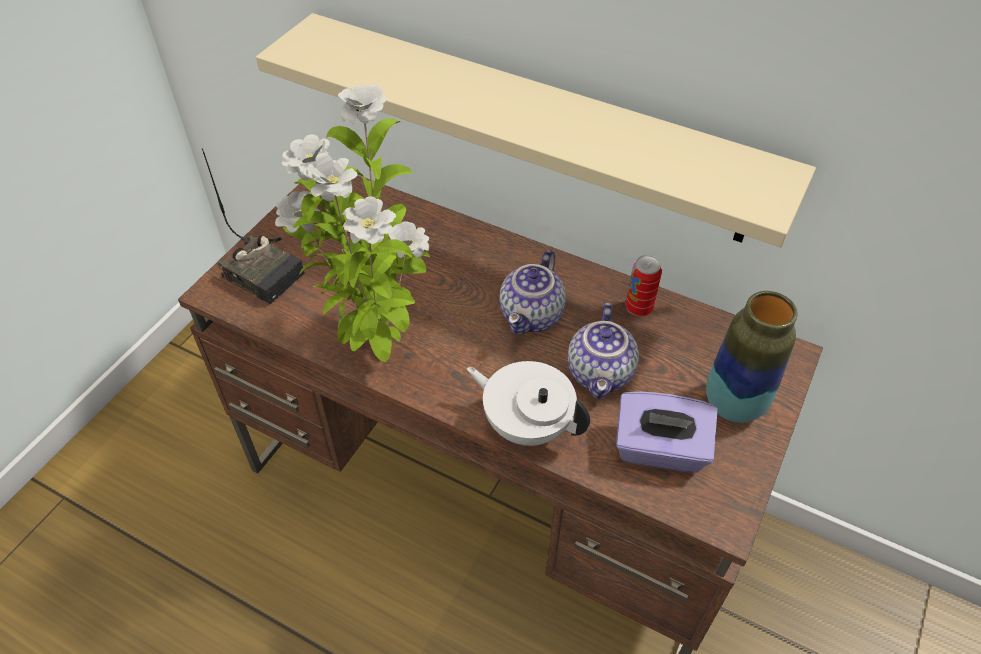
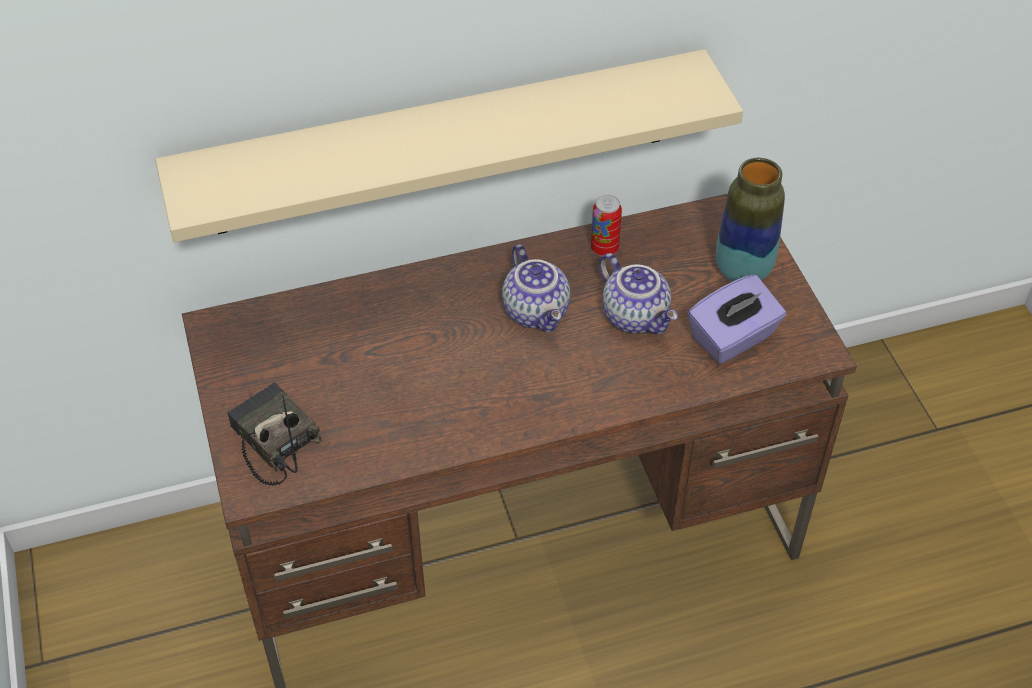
camera: 45 degrees left, 0 degrees up
radio [202,148,304,304] -> radio turned 120 degrees counterclockwise [228,382,322,486]
potted plant [275,84,430,362] -> none
white teapot [467,361,590,446] -> none

